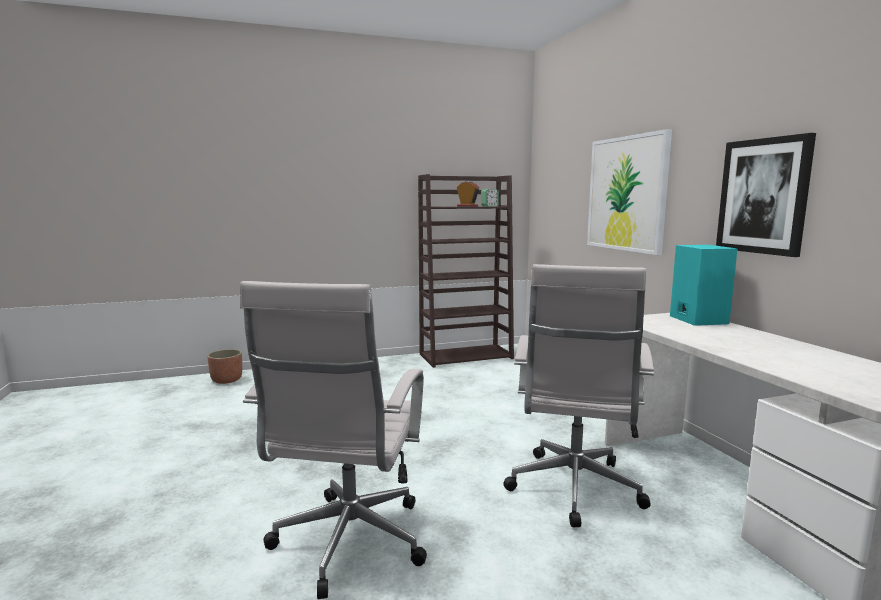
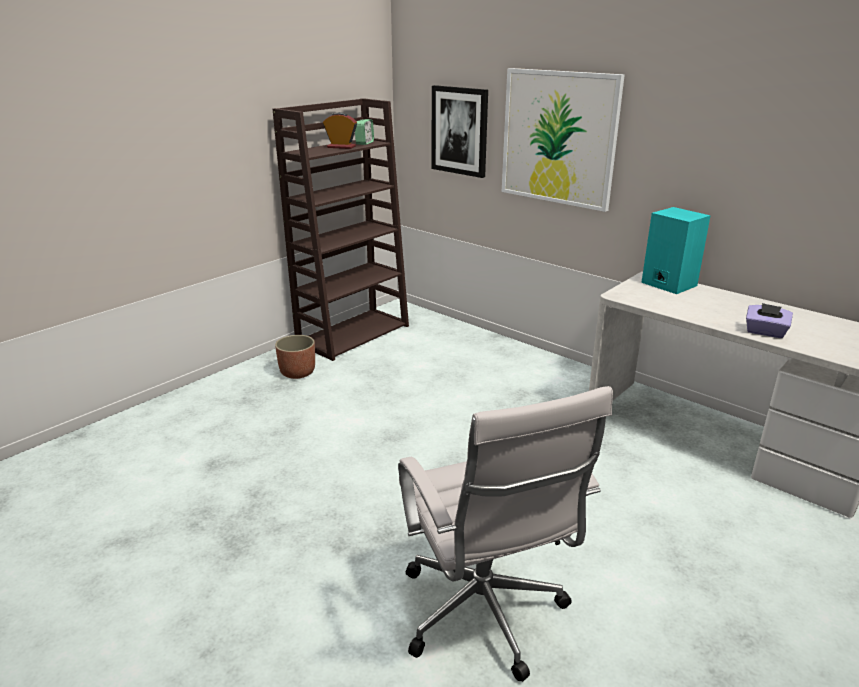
camera: 30 degrees left, 15 degrees up
planter [207,349,242,384] -> planter moved to [275,335,315,379]
white office chair [503,264,654,527] -> none
picture [716,133,816,257] -> picture moved to [432,85,488,178]
none -> purple tissue box [746,303,793,338]

